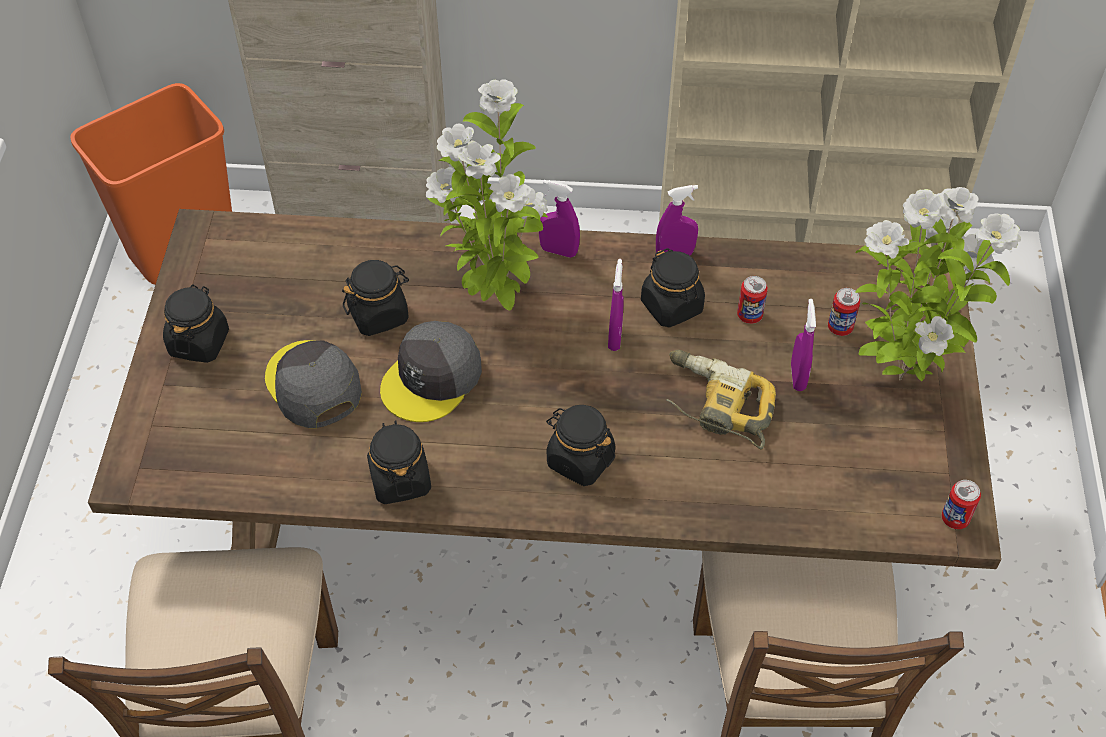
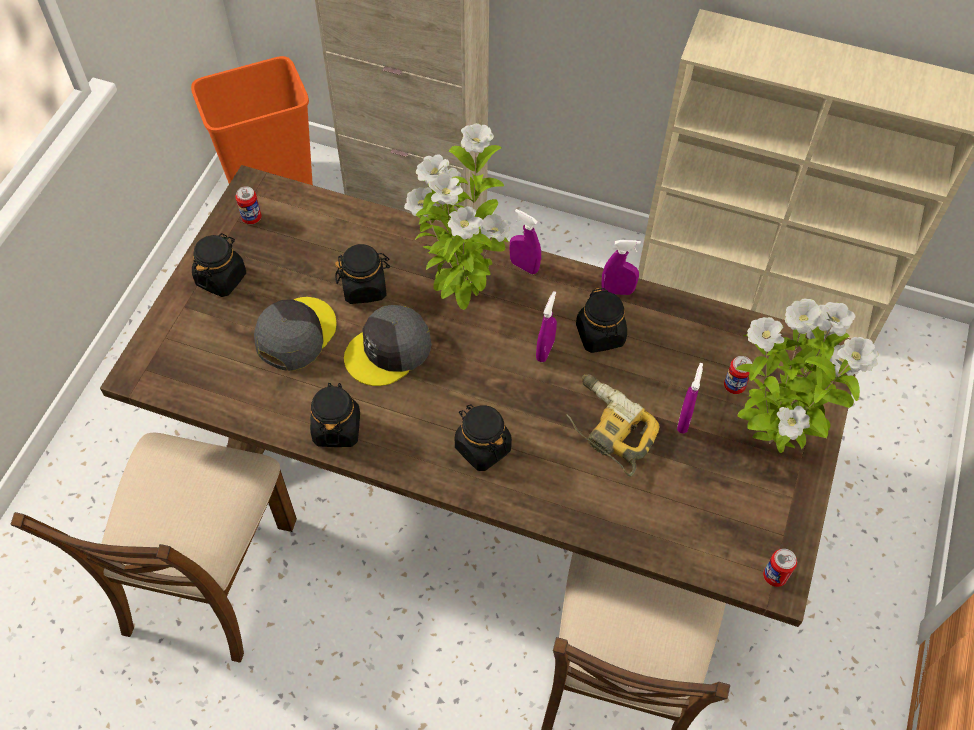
camera: 15 degrees right, 5 degrees up
grey cap [265,340,362,428] -> grey cap turned 45 degrees clockwise [254,297,337,371]
can [737,276,768,324] -> can moved to [236,186,261,224]

